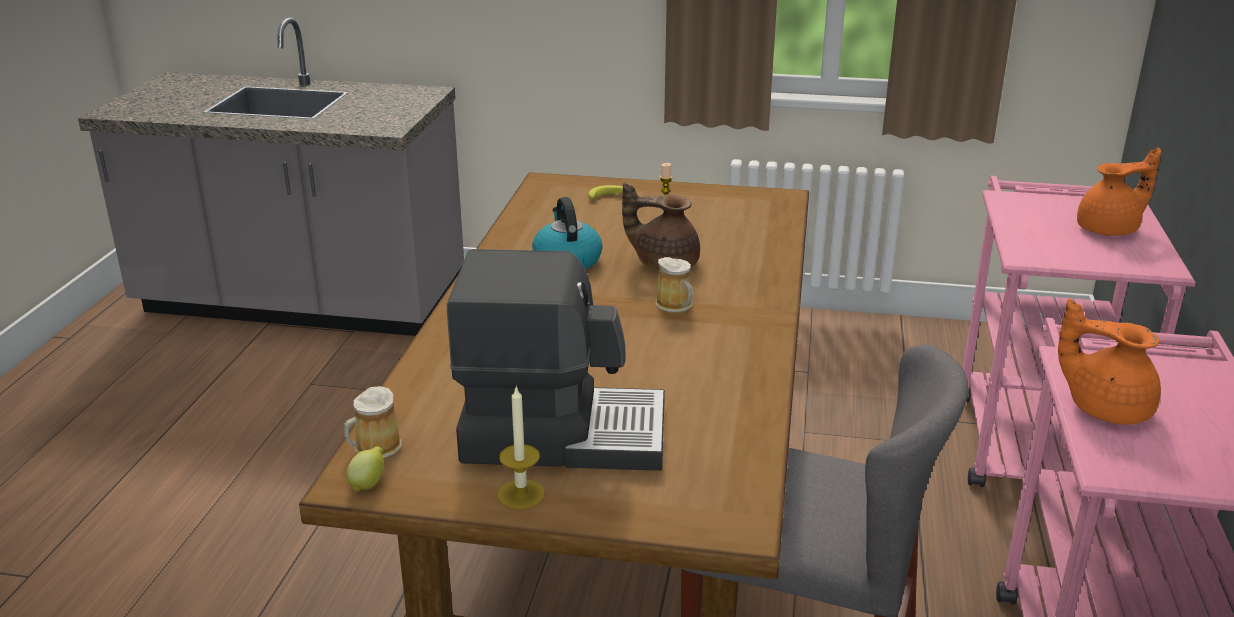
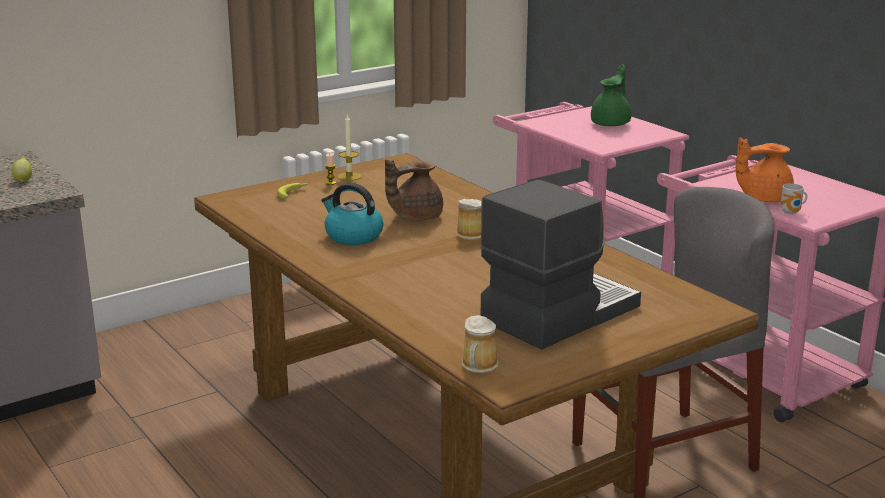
camera: 45 degrees left, 5 degrees down
lemon [346,447,384,492] -> lemon moved to [12,158,32,182]
candle [498,385,545,509] -> candle moved to [337,113,362,181]
orange teapot [1077,148,1161,236] -> green teapot [591,64,631,126]
none -> mug [781,183,808,214]

